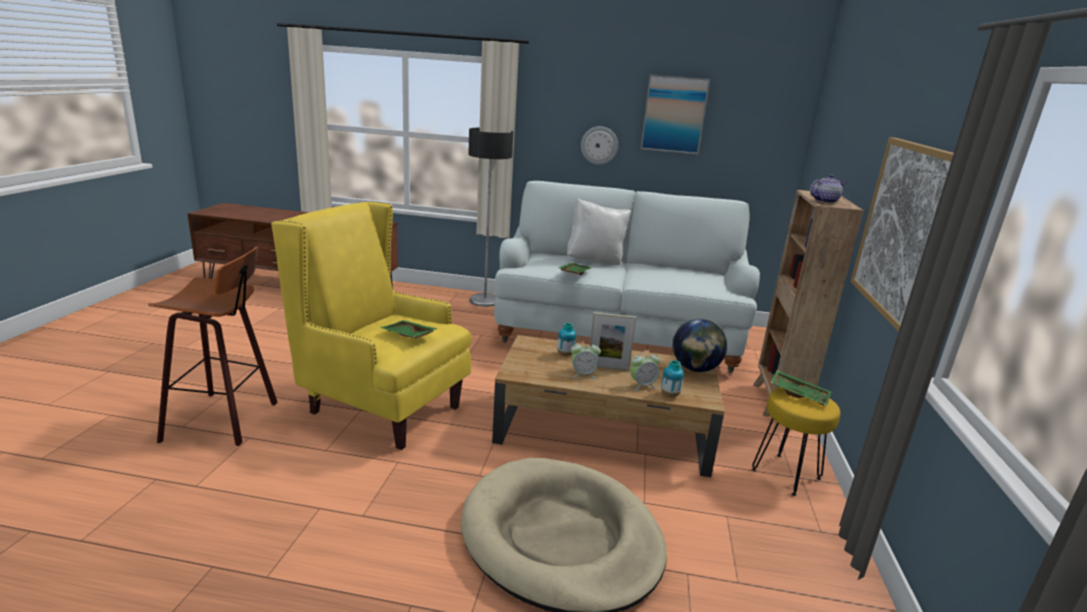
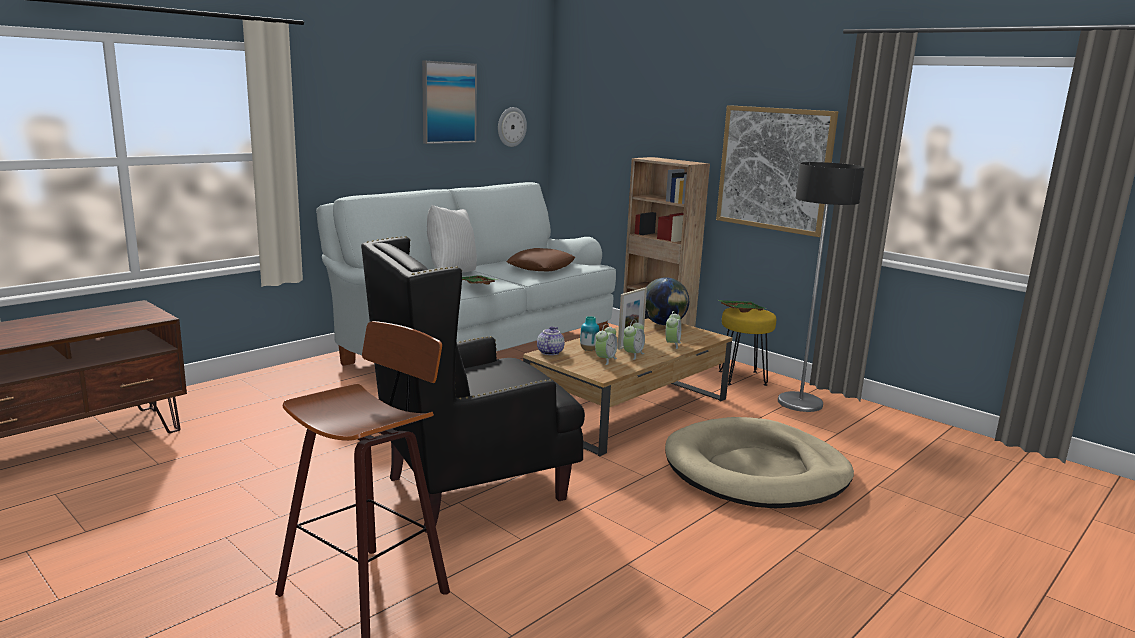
camera: 55 degrees left, 5 degrees down
yellow armchair [271,201,472,450] -> black armchair [361,236,585,533]
green tray [380,320,438,338] -> none
floor lamp [468,128,513,307] -> floor lamp moved to [778,162,864,412]
wall clock [581,126,618,165] -> wall clock moved to [498,107,527,147]
vase [661,360,684,397] -> none
teapot [810,175,846,203] -> teapot moved to [537,326,565,355]
none -> brown pillow [506,248,576,272]
none -> alarm clock [595,324,617,365]

